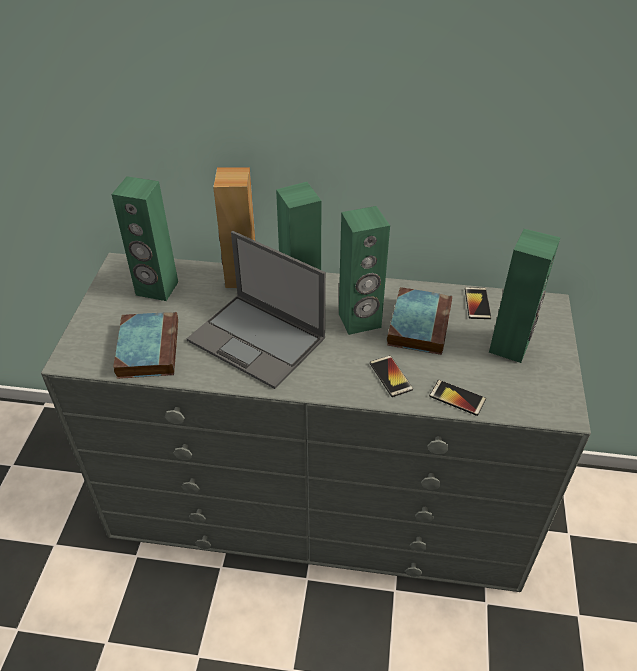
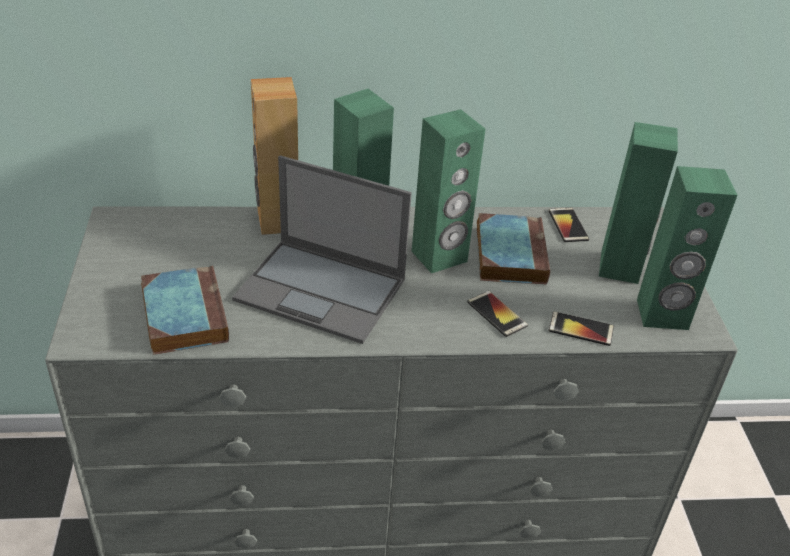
camera: 15 degrees left, 5 degrees down
green speaker [112,176,178,301] -> green speaker moved to [637,166,737,330]

